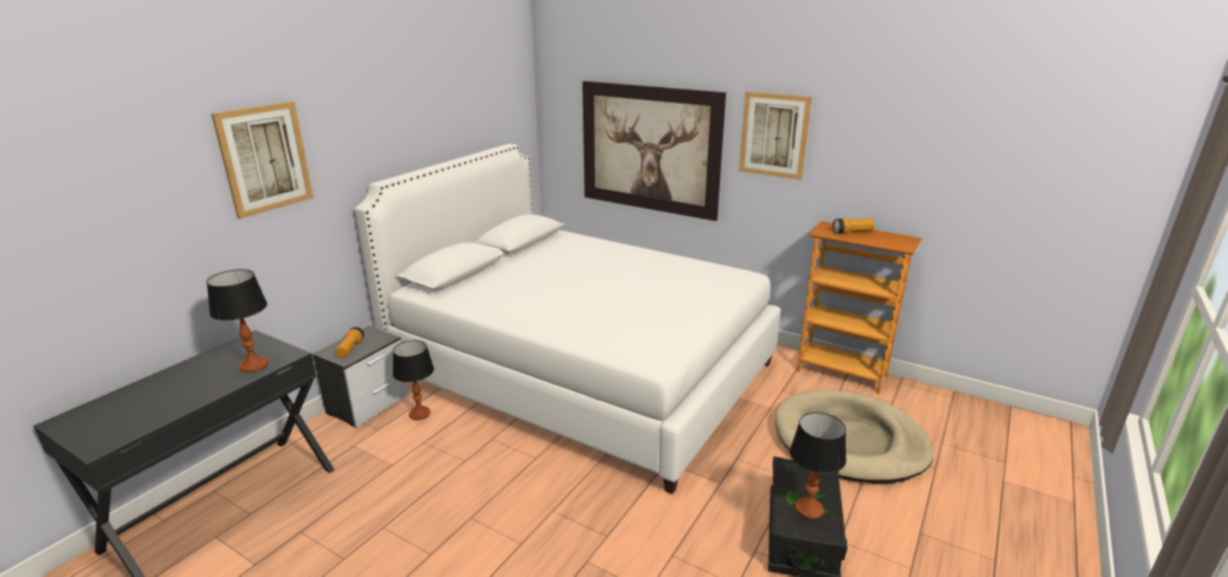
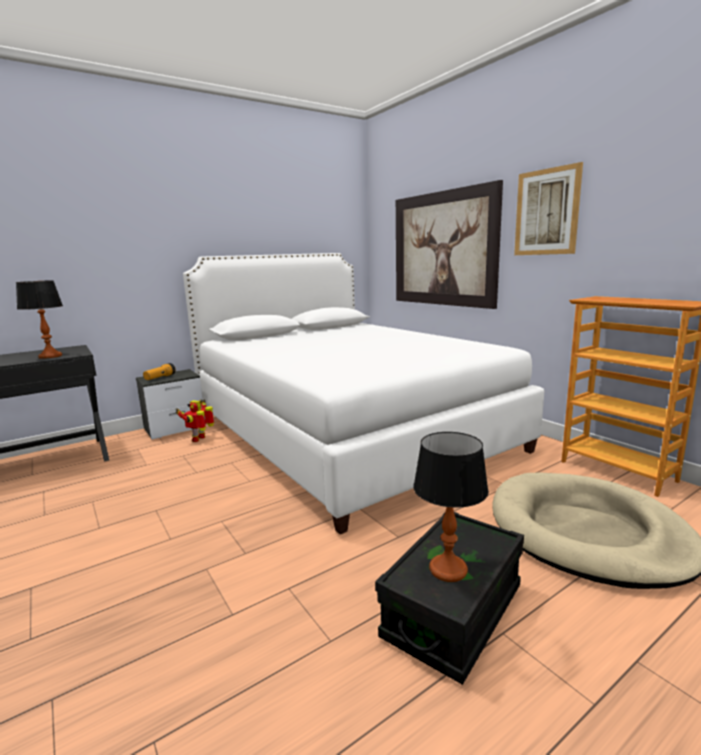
camera: 25 degrees right, 10 degrees down
picture [211,101,314,219] -> none
table lamp [393,340,434,420] -> toy robot [175,399,214,442]
flashlight [833,218,875,234] -> none

